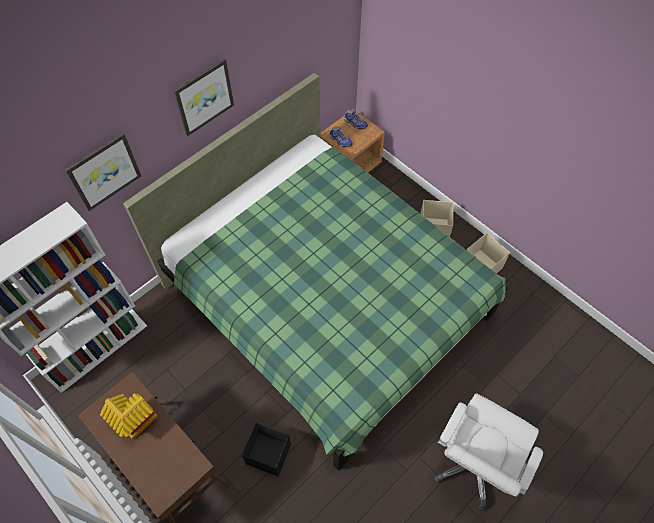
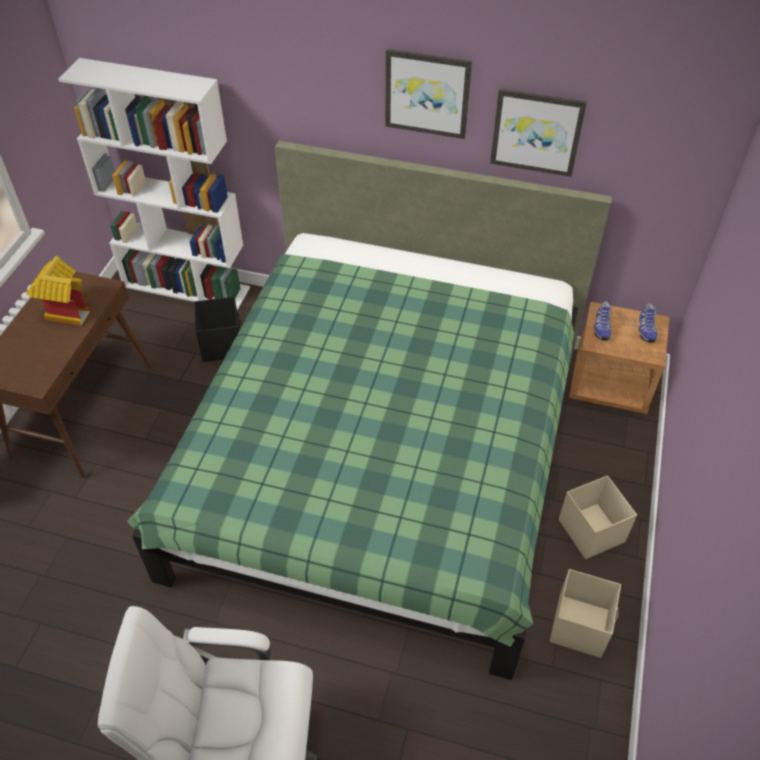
camera: 60 degrees right, 10 degrees down
picture [65,133,141,211] -> picture moved to [490,89,587,177]
black storage box [242,423,291,476] -> black storage box moved to [194,297,240,362]

